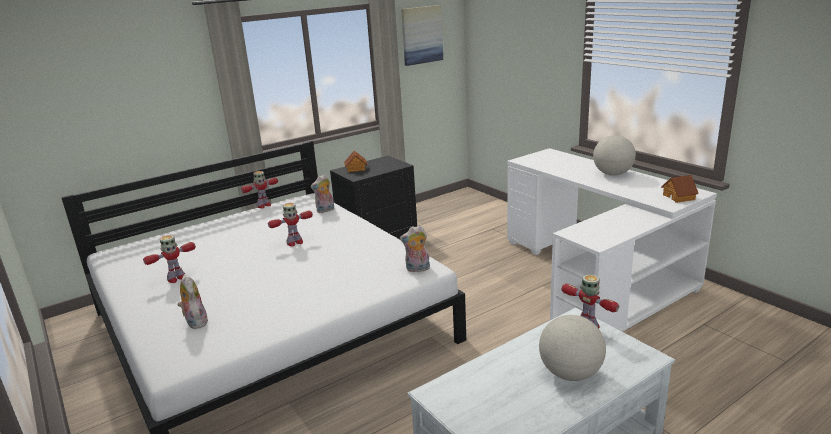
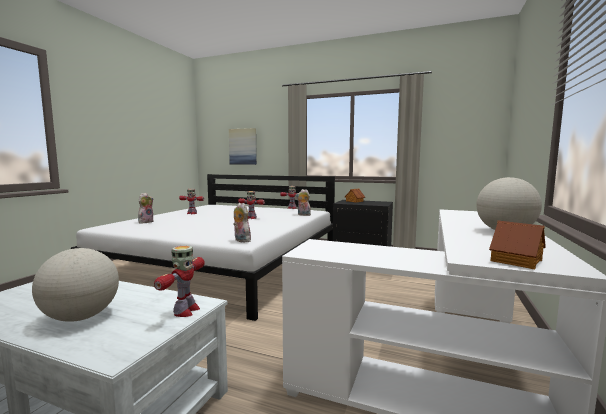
camera: 55 degrees right, 15 degrees down
picture [401,5,443,66] -> picture moved to [229,128,257,165]

